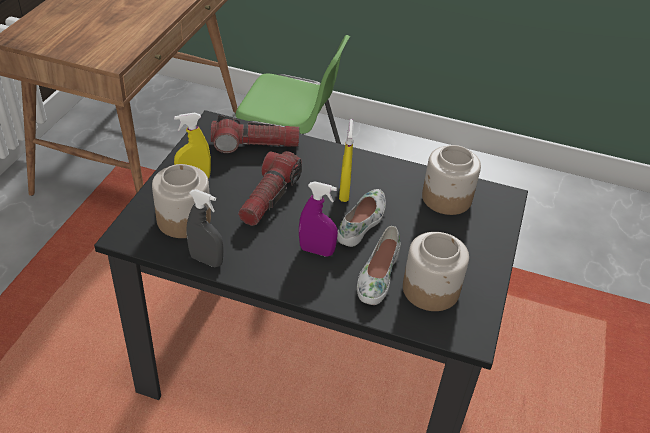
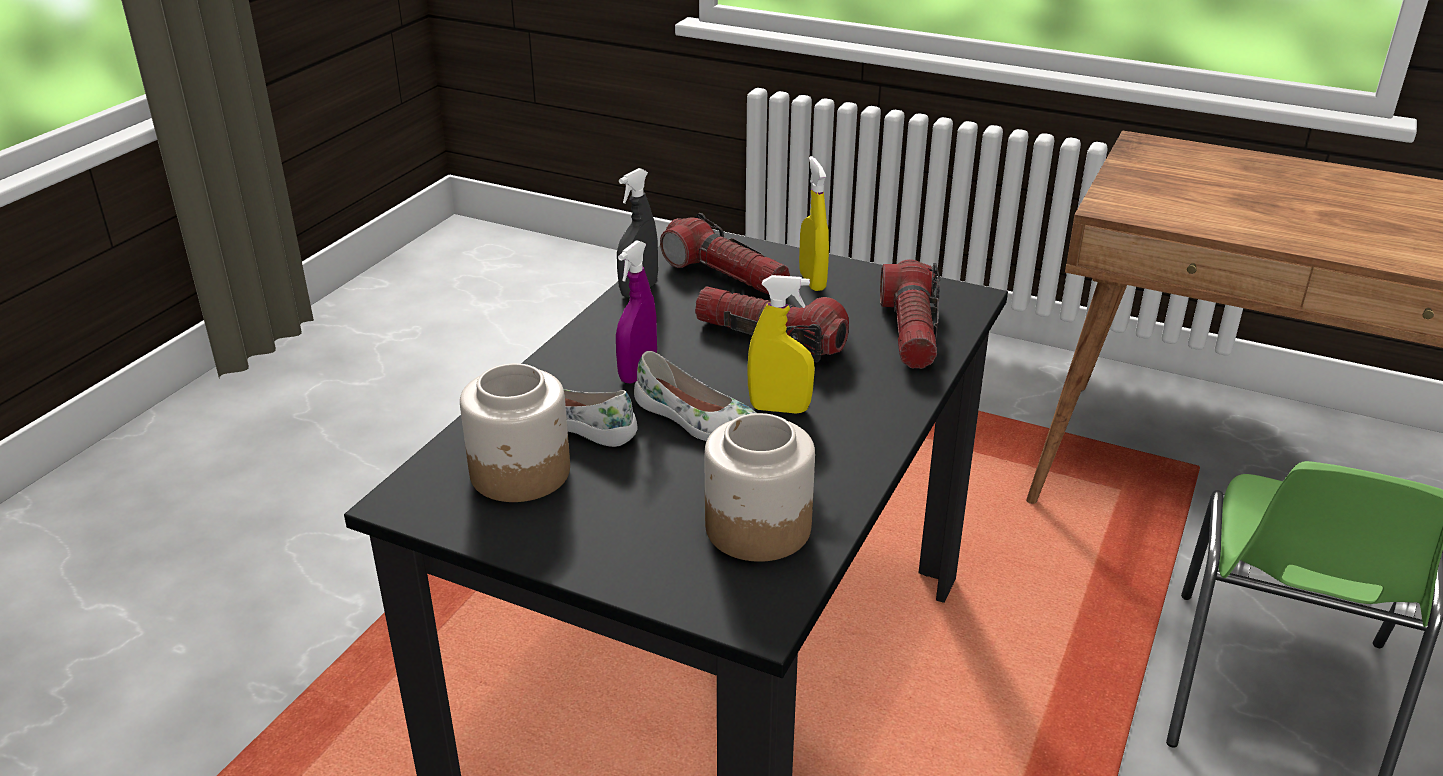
camera: 100 degrees right, 10 degrees down
jar [152,164,211,238] -> flashlight [660,213,790,295]

